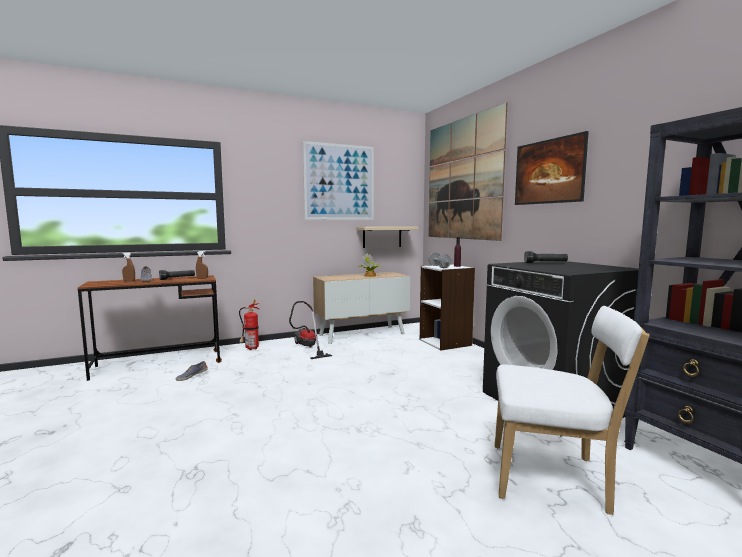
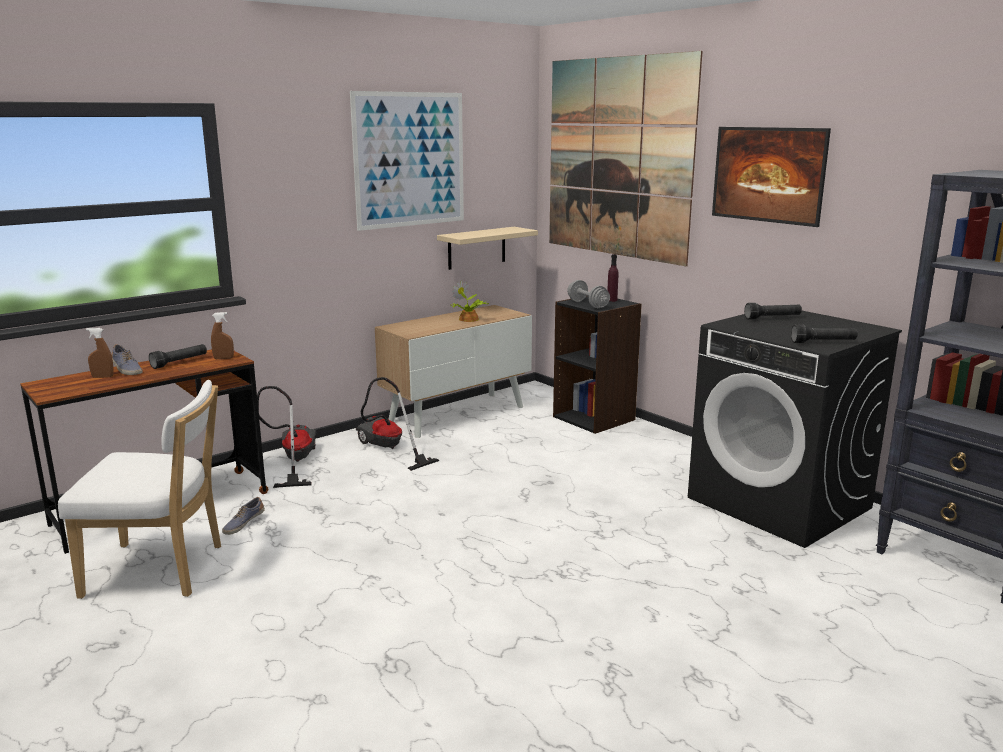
camera: 15 degrees left, 10 degrees up
fire extinguisher [239,300,260,350] -> vacuum cleaner [257,386,316,488]
white bookcase [420,264,475,351] -> black bookcase [553,296,642,434]
white chair [495,306,650,515] -> white chair moved to [58,380,221,599]
none -> black flashlight [791,325,858,343]

